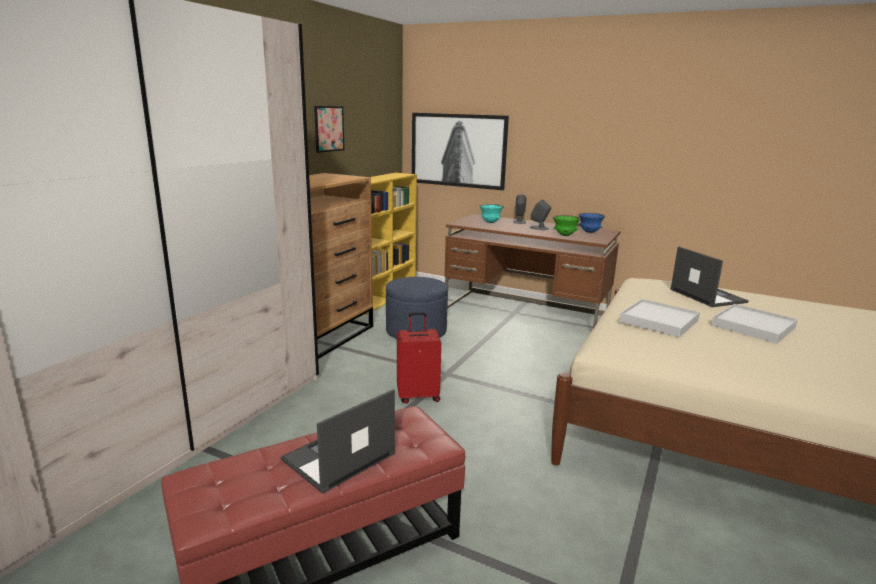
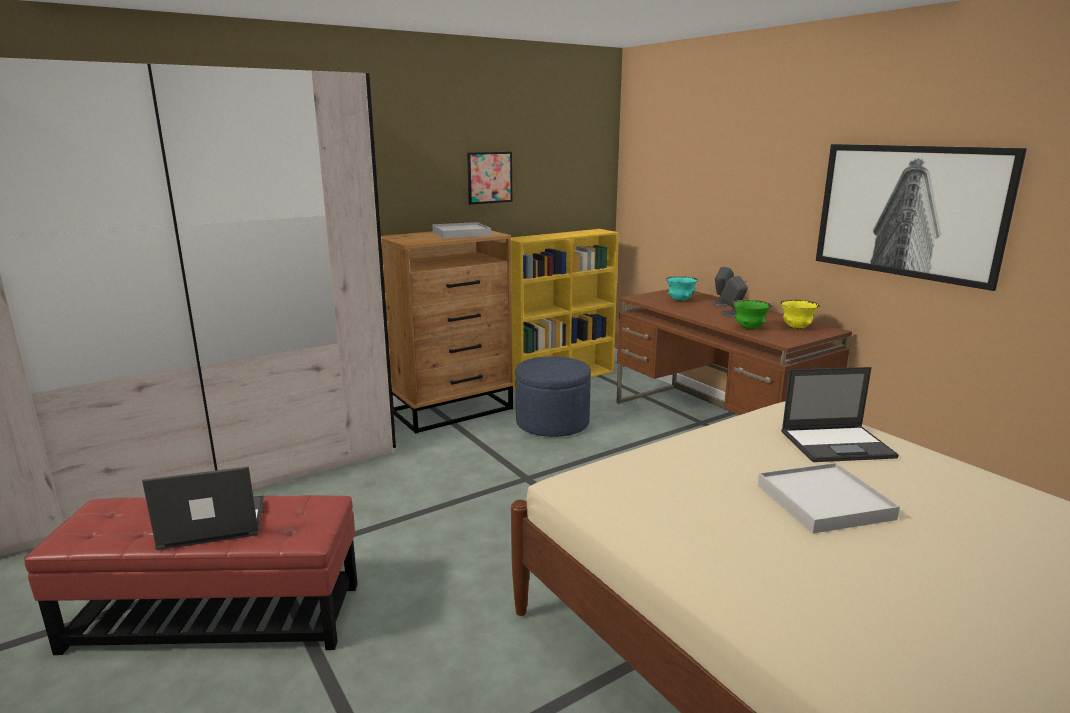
camera: 30 degrees right, 0 degrees up
red suitcase [397,312,441,404] -> none
picture [412,113,509,190] -> picture moved to [816,144,1027,291]
blue bowl [578,213,605,233] -> yellow bowl [781,300,820,329]
white tray [619,299,700,337] -> white tray moved to [432,222,491,239]
laptop [670,246,749,307] -> laptop turned 75 degrees clockwise [781,367,899,462]

